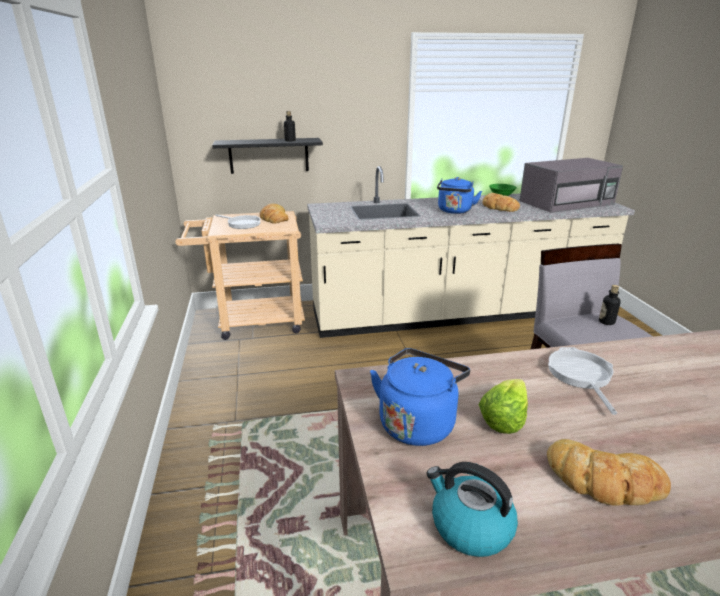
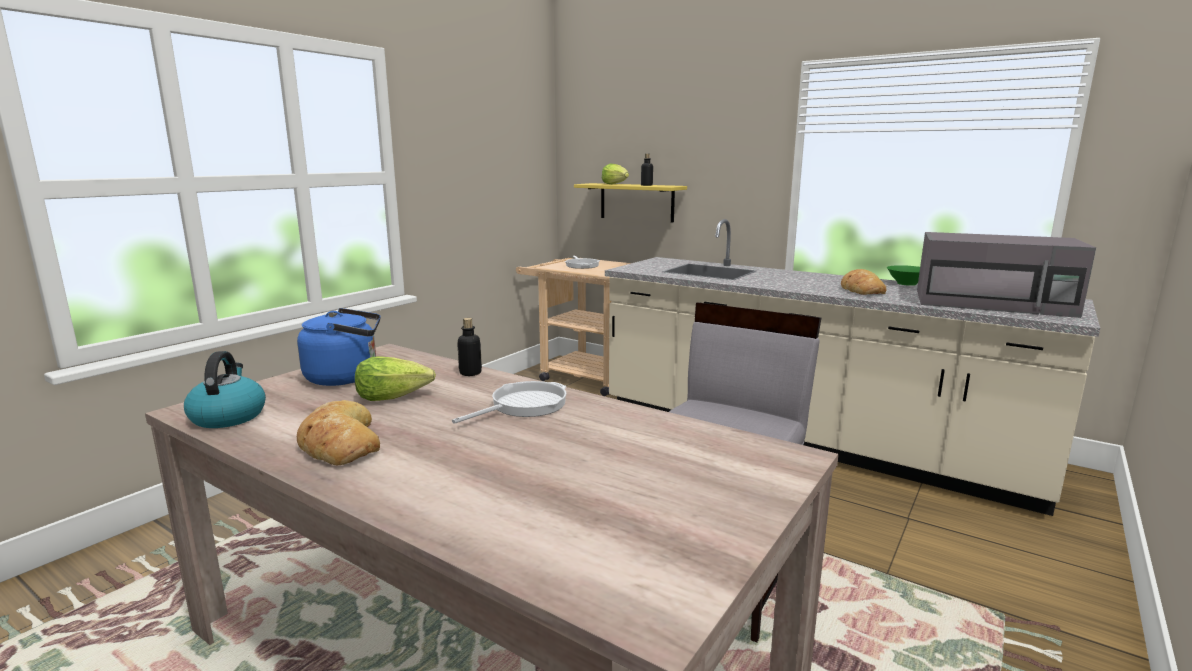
camera: 45 degrees right, 10 degrees down
black shelf [212,138,323,174] -> yellow shelf [574,183,687,223]
bread [260,204,288,224] -> none
blue kettle [437,177,482,214] -> none
bottle [599,285,621,325] -> bottle moved to [457,318,482,376]
none -> lettuce [602,164,629,184]

